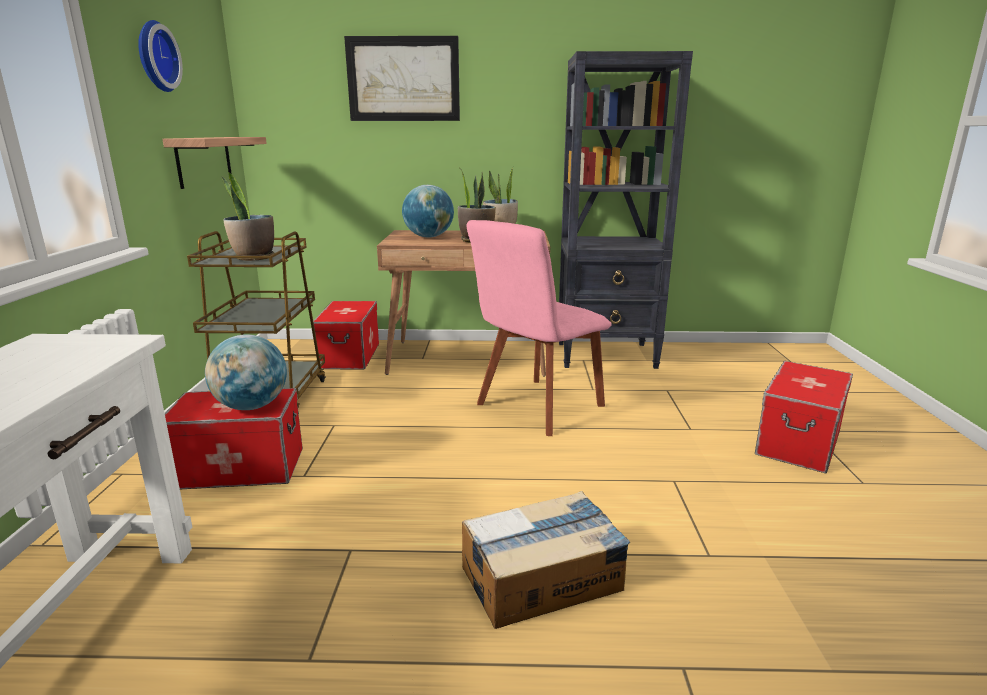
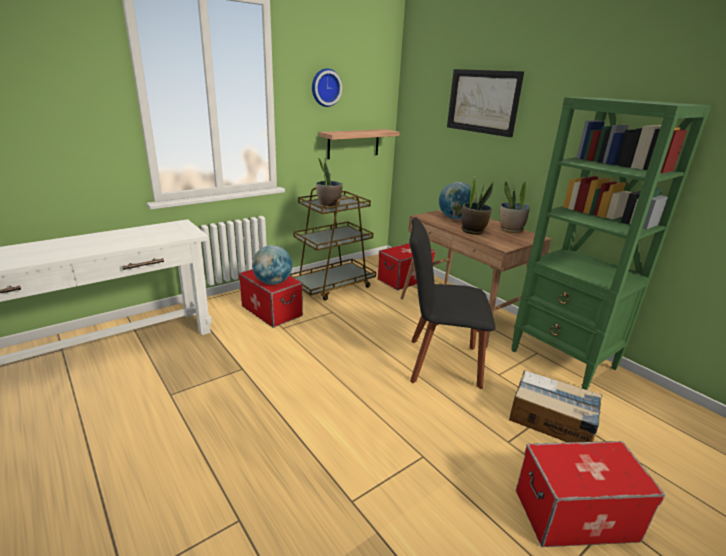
camera: 50 degrees right, 5 degrees up
cardboard box [462,491,630,629] -> cardboard box moved to [509,370,602,443]
pink chair [467,220,612,436] -> black chair [410,218,496,389]
black bookcase [559,51,693,369] -> green bookcase [511,97,711,390]

